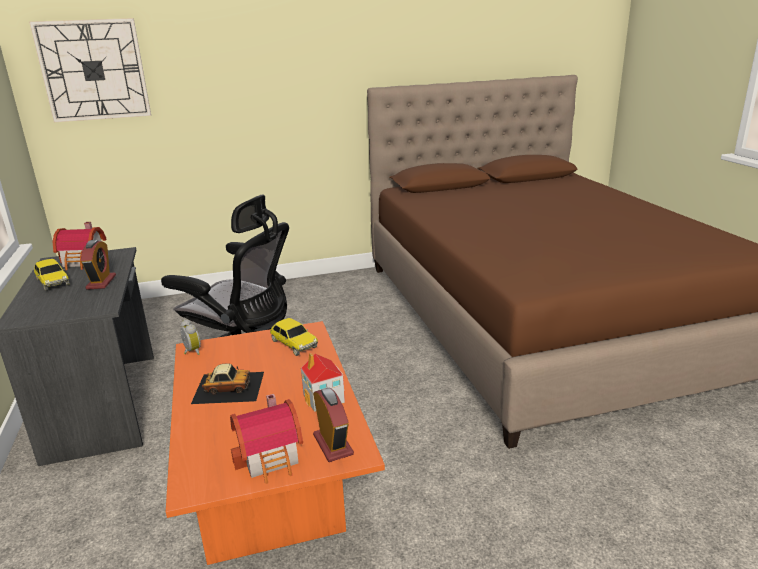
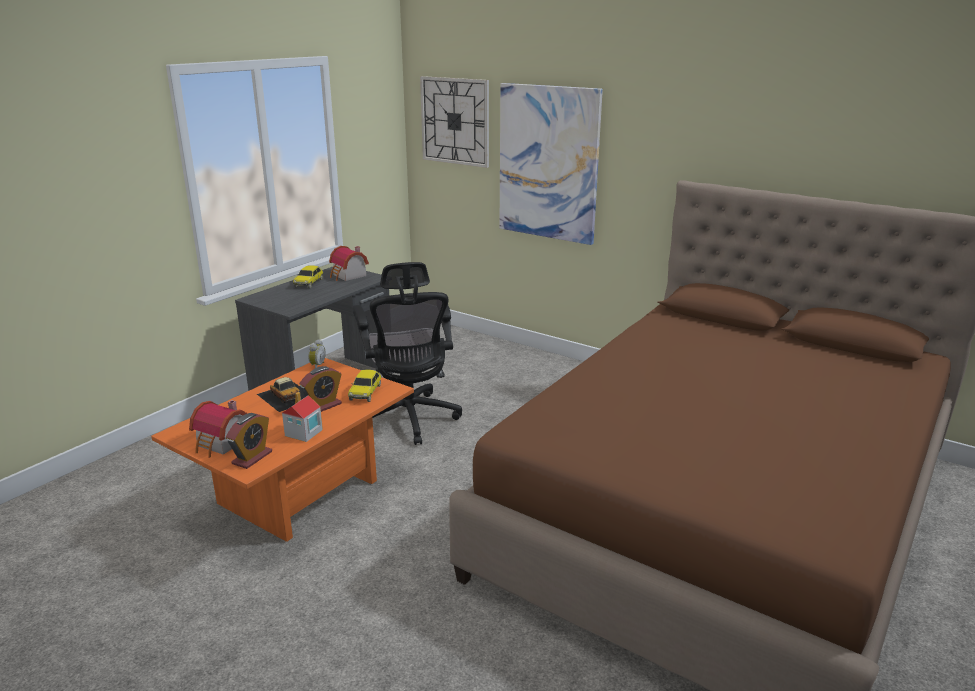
camera: 50 degrees right, 0 degrees up
alarm clock [81,240,116,290] -> alarm clock moved to [299,366,342,412]
none -> picture [499,83,603,245]

